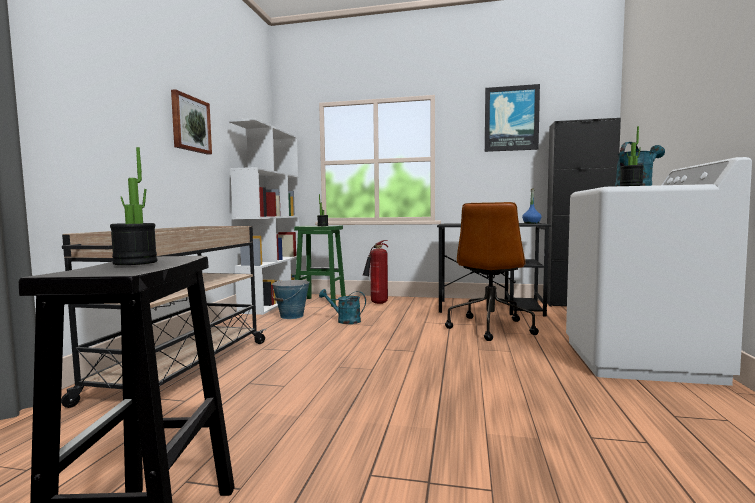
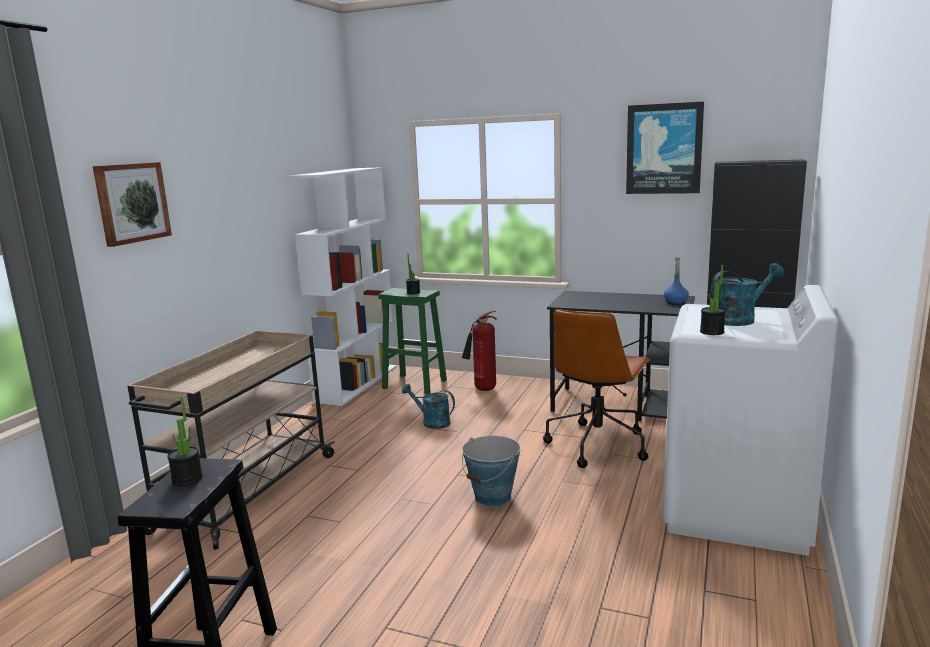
camera: 10 degrees right, 10 degrees up
picture [171,89,212,155] -> picture moved to [93,162,172,247]
bucket [272,280,309,319] -> bucket moved to [462,436,521,507]

